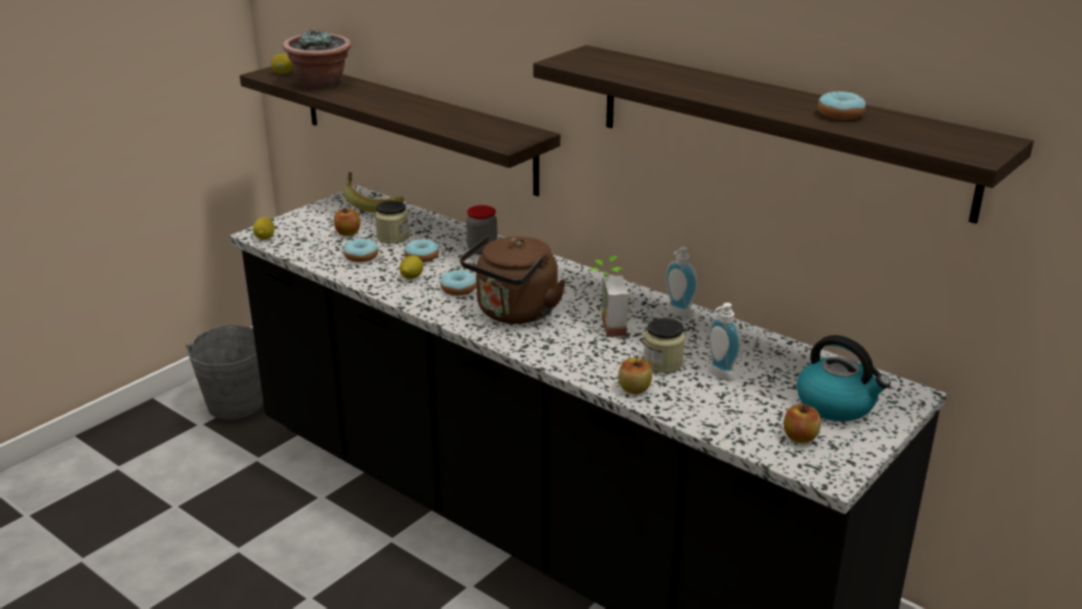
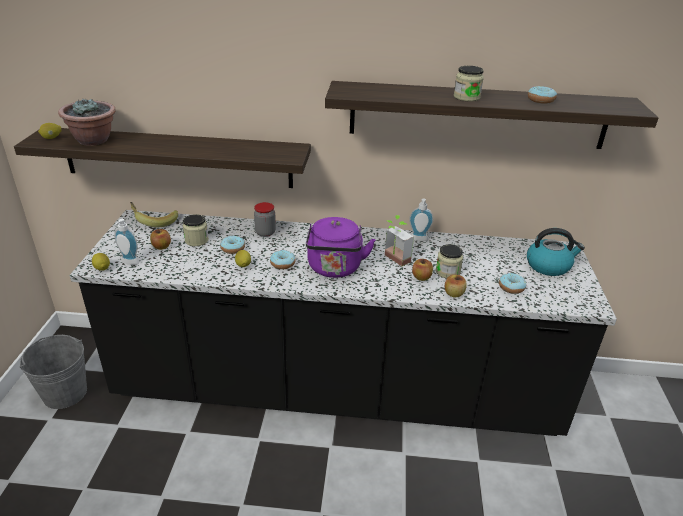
camera: 35 degrees left, 5 degrees up
donut [344,238,379,262] -> donut moved to [499,273,526,294]
brown kettle [460,235,566,324] -> purple kettle [306,217,375,278]
soap dispenser [708,303,741,381] -> soap dispenser moved to [114,219,139,265]
apple [784,404,821,444] -> apple moved to [412,259,433,281]
none -> jar [454,66,484,102]

